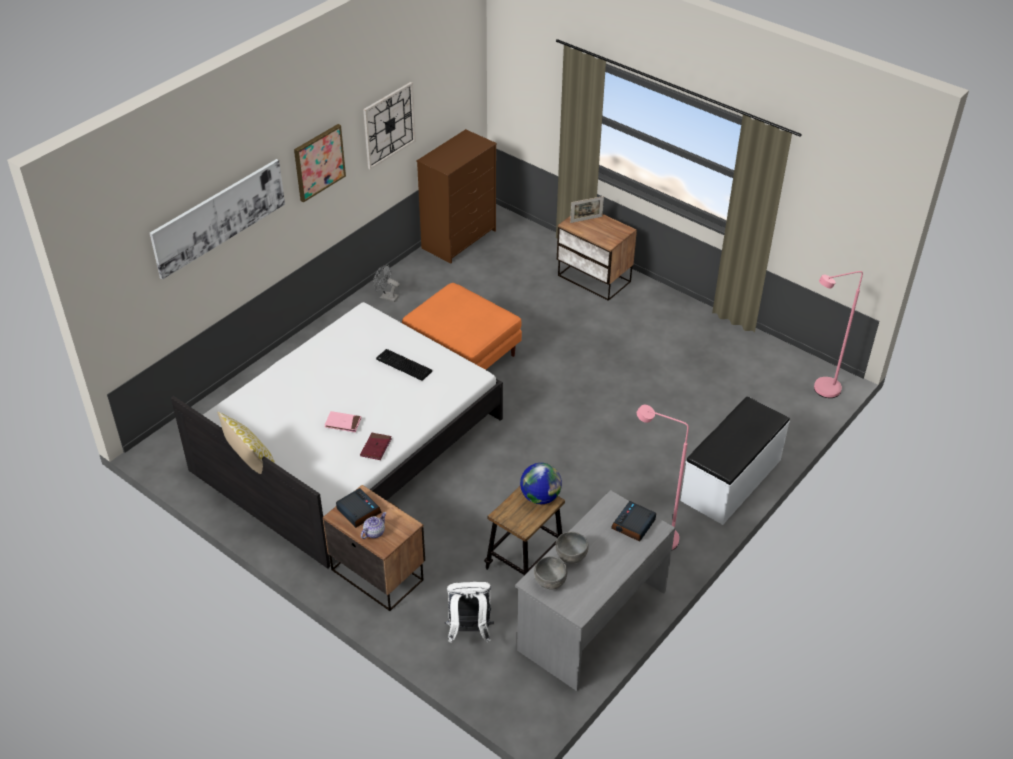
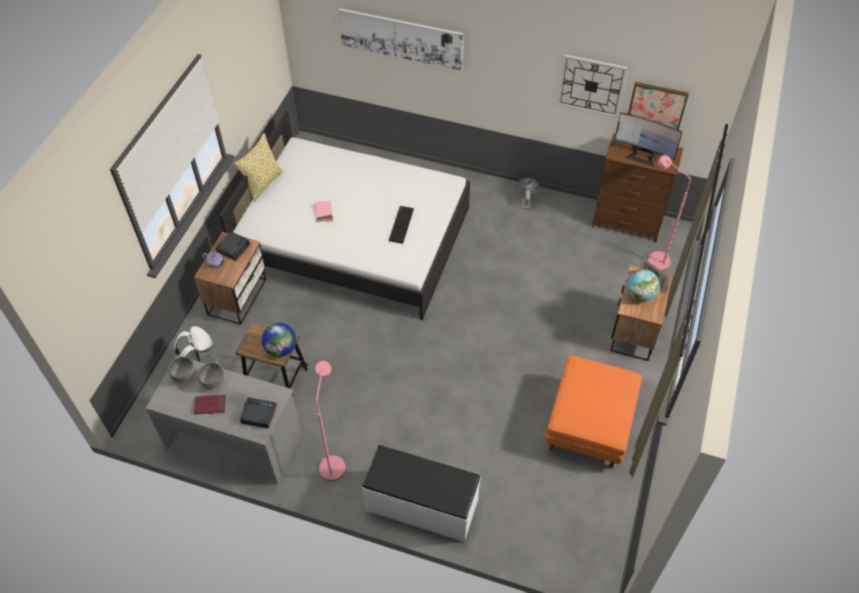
camera: 70 degrees right, 10 degrees up
picture [294,124,346,202] -> picture moved to [628,82,689,130]
red book [360,433,392,460] -> red book moved to [194,395,226,414]
orange ottoman [402,283,522,370] -> orange ottoman moved to [545,355,642,468]
pink floor lamp [814,271,863,398] -> pink floor lamp moved to [648,155,691,271]
none -> monitor [614,112,682,167]
none -> globe [626,269,659,301]

